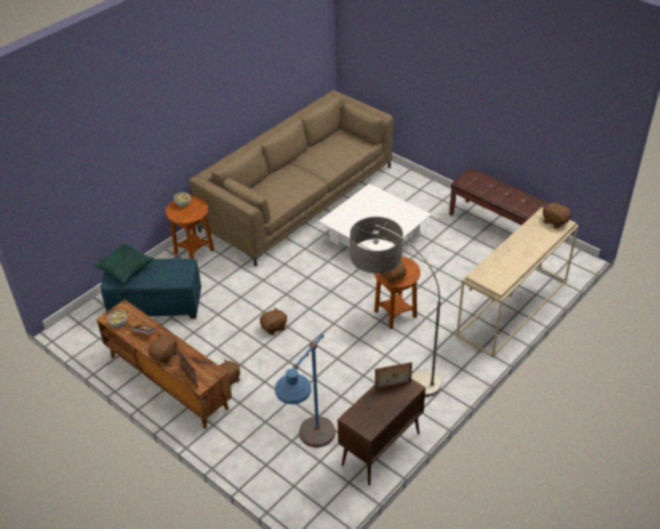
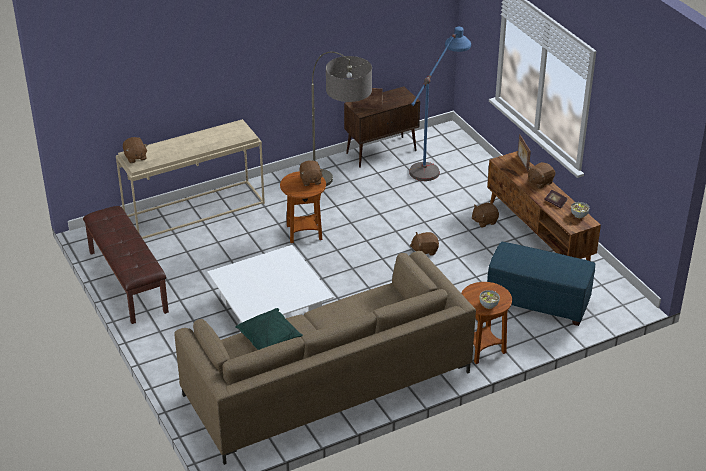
camera: 160 degrees left, 5 degrees down
green pillow [94,243,154,284] -> green pillow moved to [235,308,303,350]

